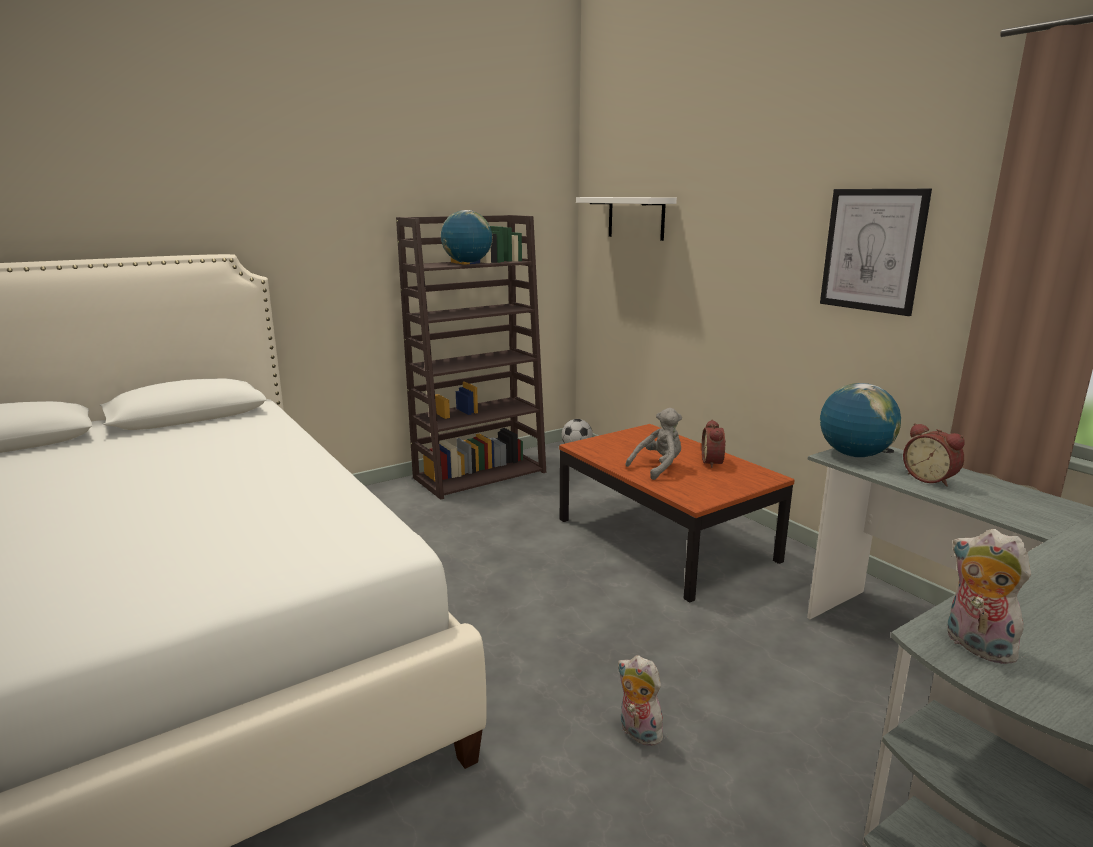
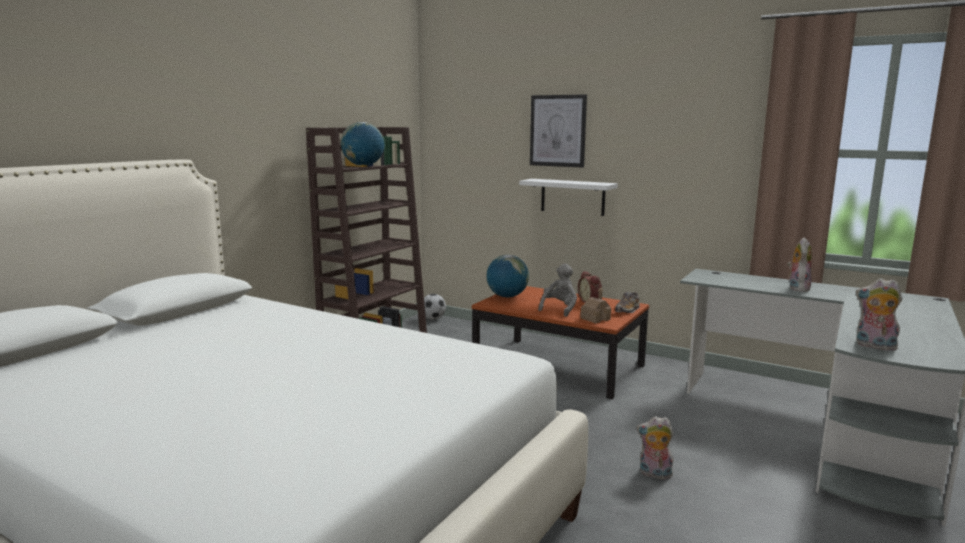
camera: 25 degrees left, 5 degrees down
white shelf [576,197,677,241] -> white shelf moved to [519,179,618,216]
picture [820,189,932,316] -> picture moved to [530,94,587,168]
globe [820,383,901,457] -> globe moved to [486,255,529,298]
alarm clock [903,423,965,487] -> none
none -> toy house [580,287,611,324]
none -> shoe [615,292,640,313]
none -> plush toy [787,237,812,292]

